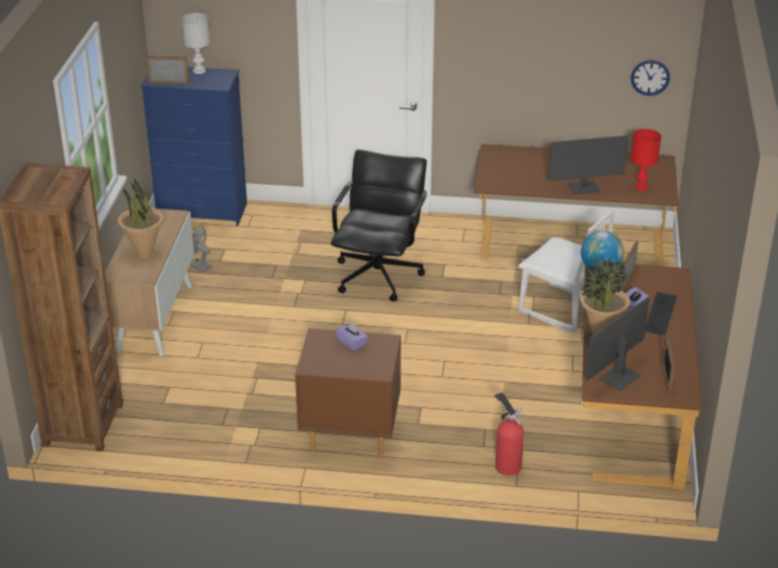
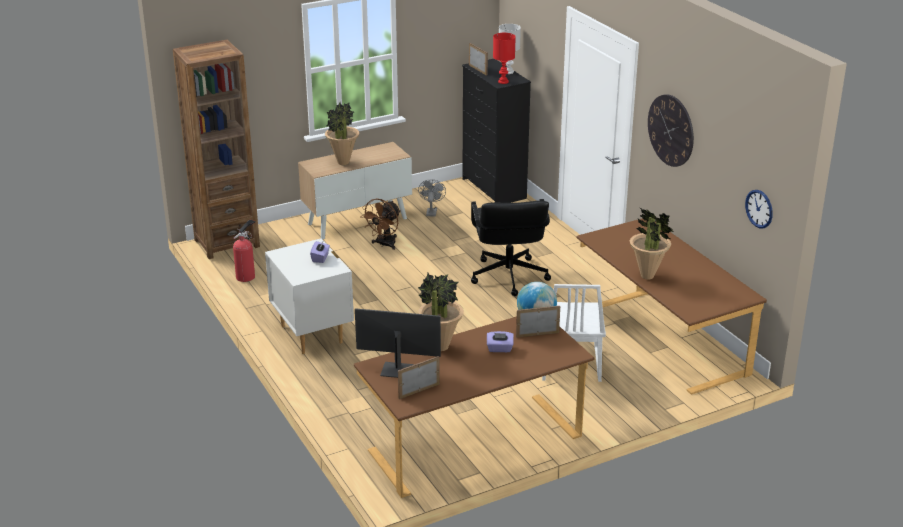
camera: 55 degrees right, 5 degrees down
blue dresser [141,67,247,226] -> black dresser [462,59,531,203]
brown nightstand [295,328,401,457] -> white nightstand [265,238,354,354]
black office chair [331,150,427,301] -> black office chair turned 105 degrees clockwise [471,199,551,296]
fire extinguisher [494,392,524,476] -> fire extinguisher moved to [233,220,255,282]
monitor [548,136,629,195] -> potted plant [630,208,674,279]
red table lamp [631,129,661,191] -> red table lamp moved to [493,33,516,84]
keyboard [645,292,677,335] -> none
none -> brown fan [360,198,401,250]
none -> wall clock [648,94,694,167]

